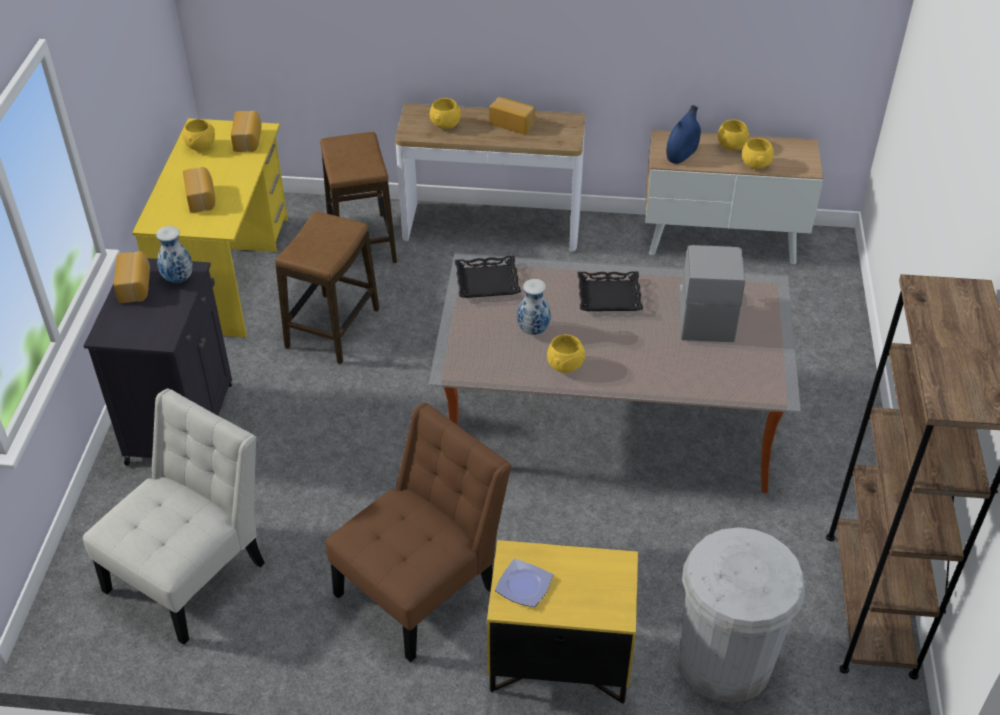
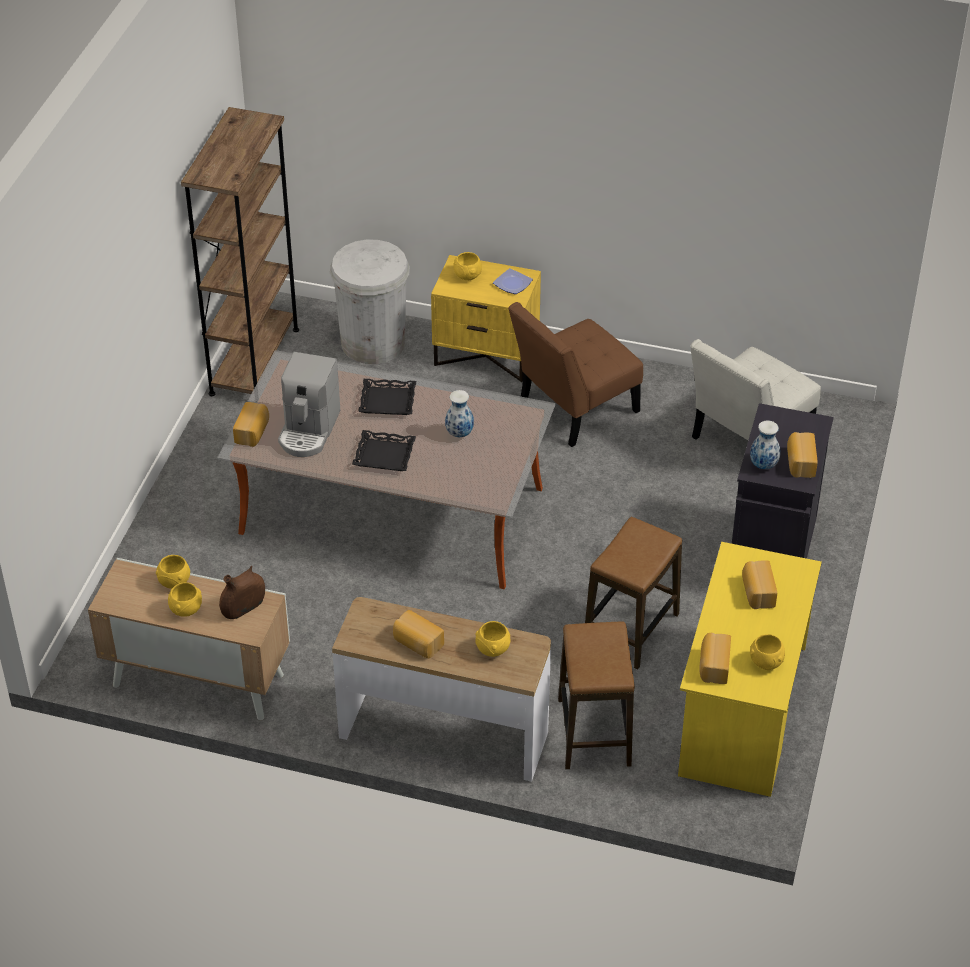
camera: 170 degrees left, 0 degrees up
black tray [455,256,521,298] -> black tray moved to [358,379,416,415]
yellow bowl [547,334,585,373] -> yellow bowl moved to [453,252,482,280]
blue vase [666,105,701,164] -> brown vase [219,566,265,619]
none -> bread [233,402,269,447]

